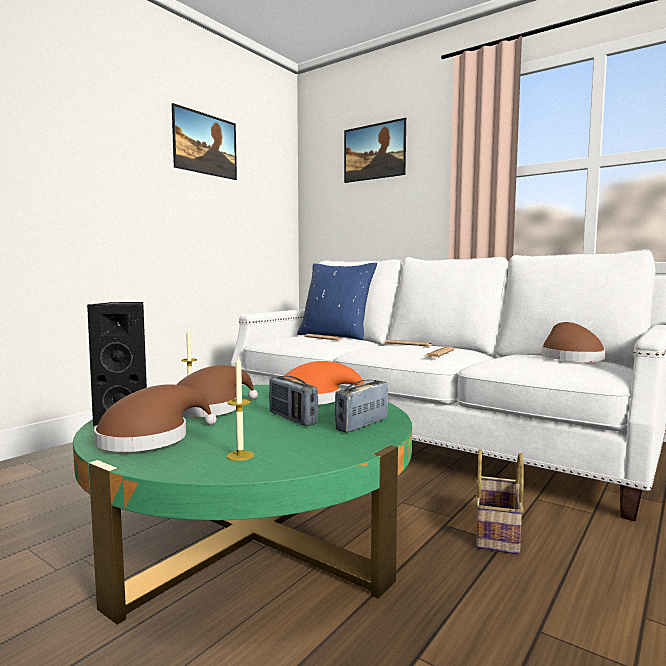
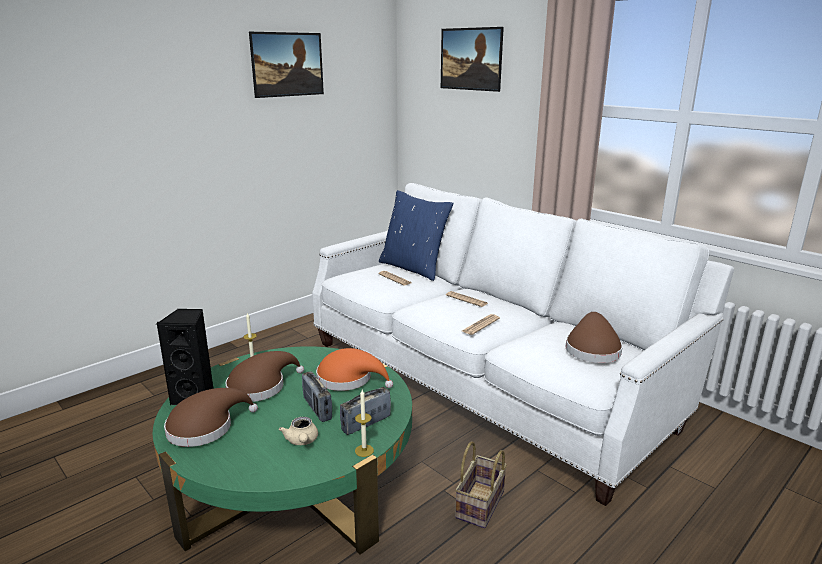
camera: 10 degrees right, 15 degrees up
candle [227,357,254,461] -> candle moved to [355,390,374,457]
none -> beige teapot [279,417,318,445]

